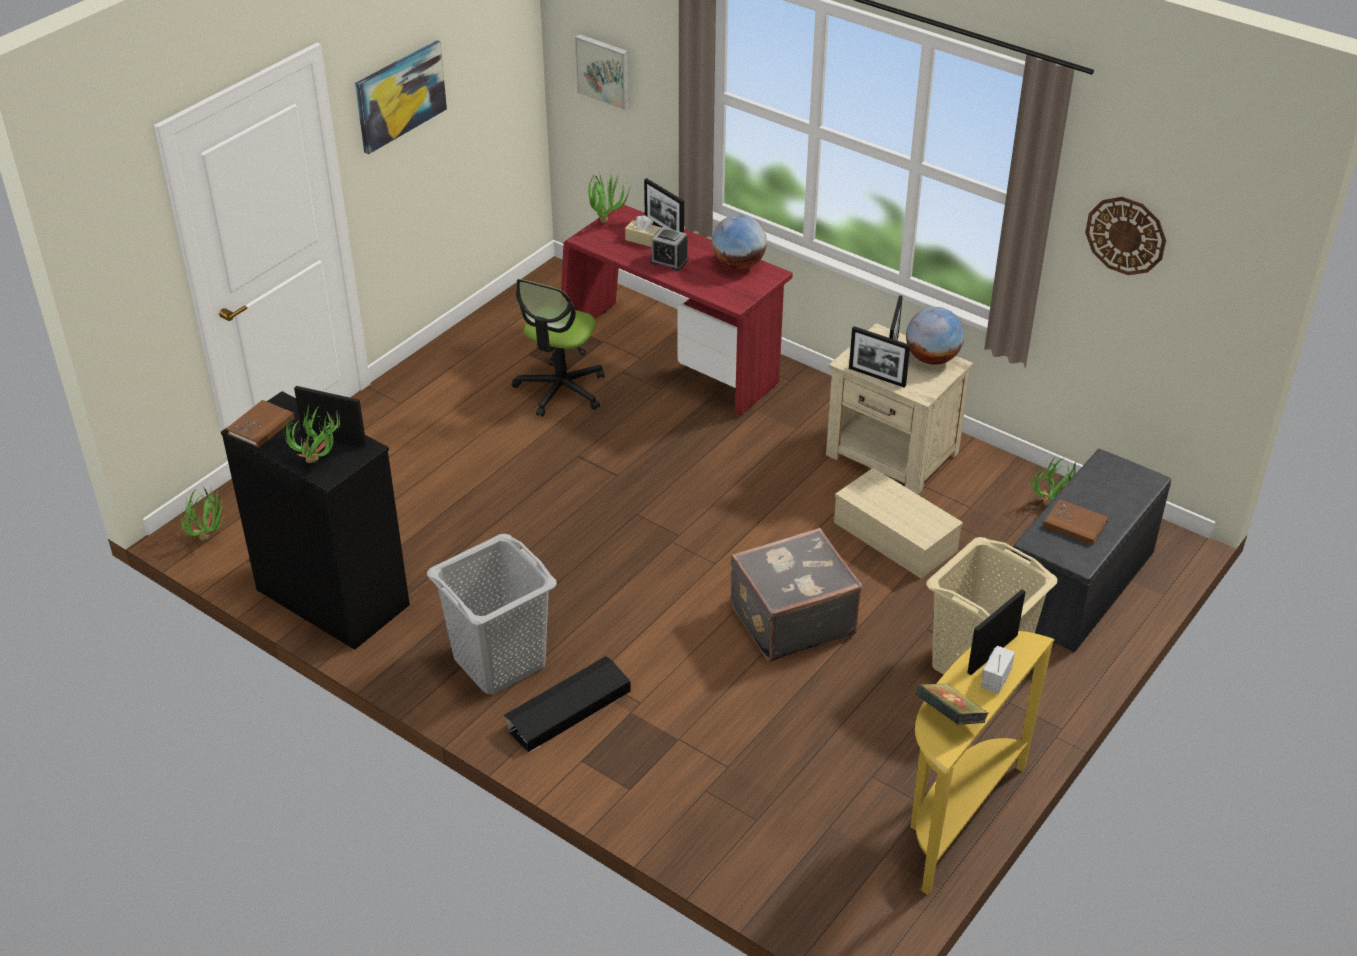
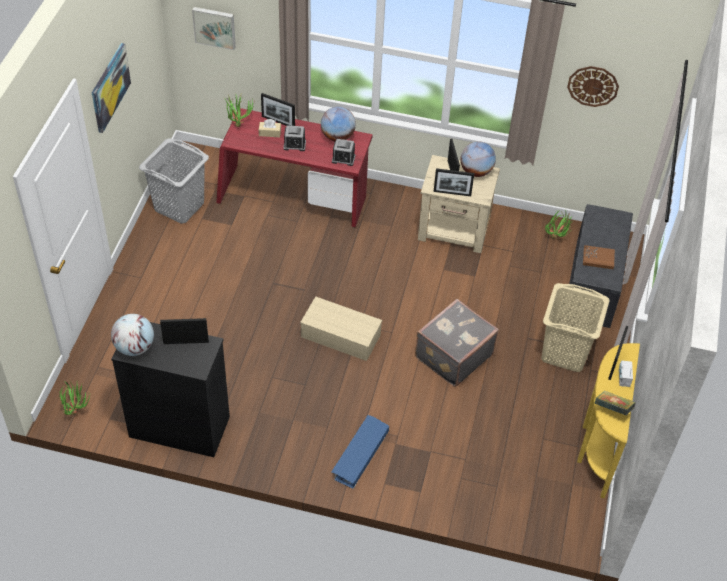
camera: 25 degrees left, 10 degrees up
brown book [226,400,295,448] -> globe [111,314,154,356]
potted plant [283,405,340,463] -> none
grey laundry basket [427,534,557,694] -> grey laundry basket moved to [139,138,209,223]
black storage box [503,656,631,753] -> blue storage box [332,415,389,489]
office chair [512,279,604,417] -> none
beige storage box [834,468,963,578] -> beige storage box moved to [300,296,382,361]
none -> alarm clock [332,139,355,166]

